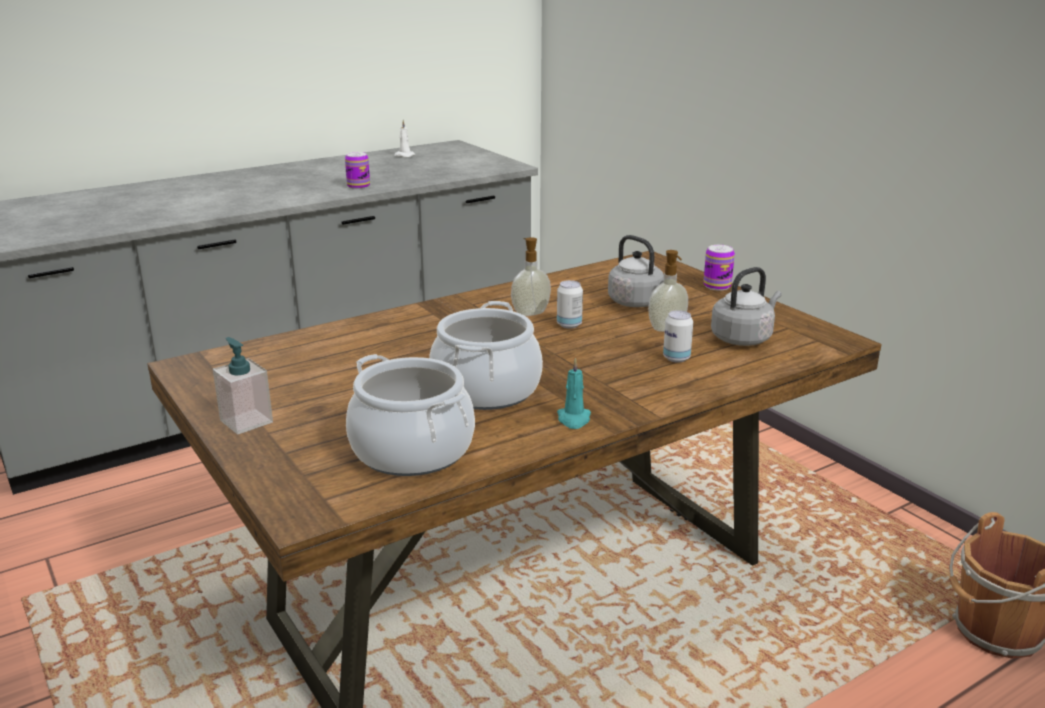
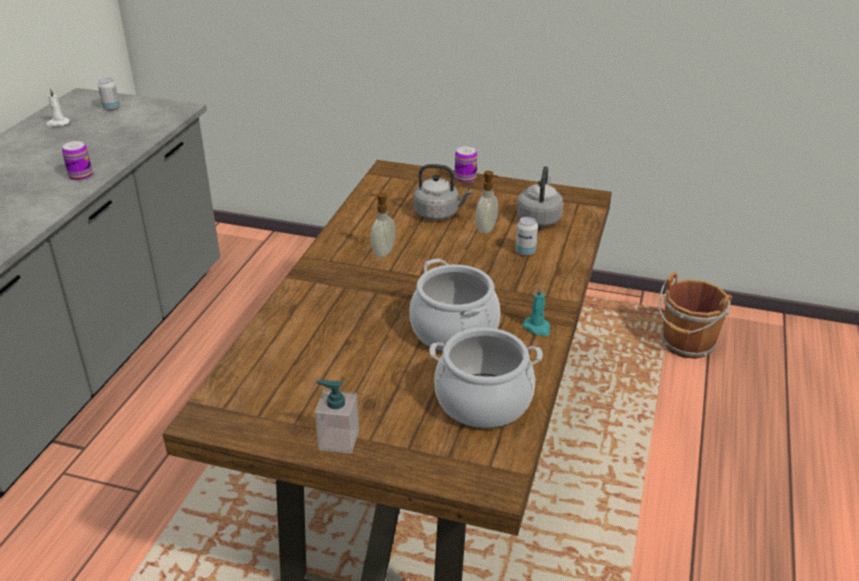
camera: 40 degrees left, 10 degrees up
can [557,280,583,329] -> can moved to [98,78,120,111]

